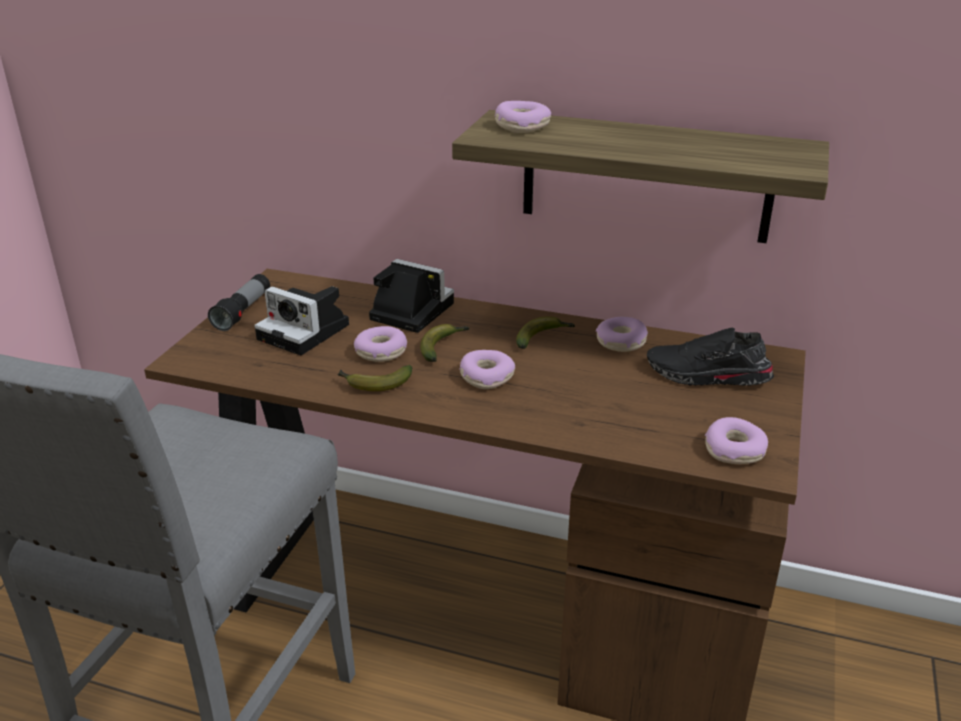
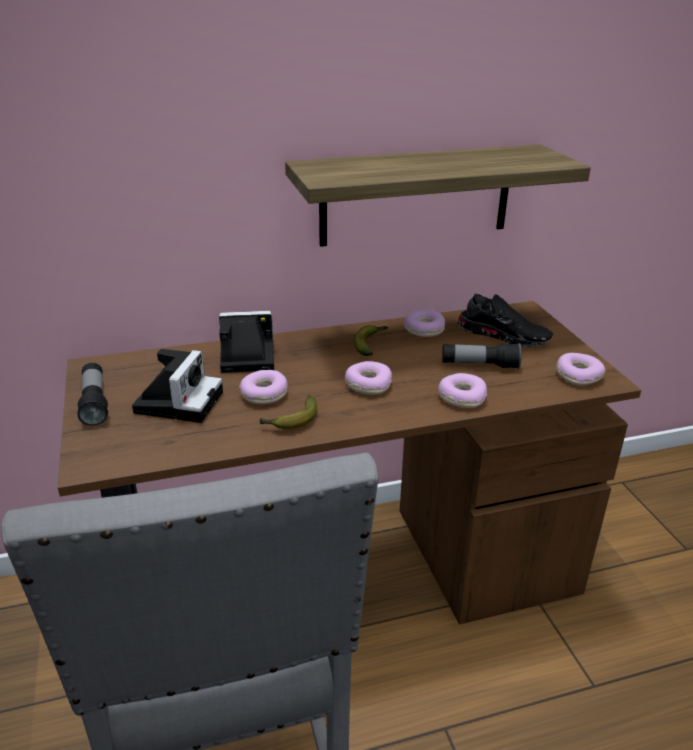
camera: 35 degrees left, 0 degrees up
camera [254,286,349,355] -> camera turned 75 degrees counterclockwise [132,349,223,423]
banana [420,324,469,362] -> none
donut [495,101,551,133] -> donut moved to [438,373,487,408]
black shoe [647,327,774,386] -> black shoe turned 135 degrees counterclockwise [457,294,553,347]
none -> flashlight [442,343,522,369]

